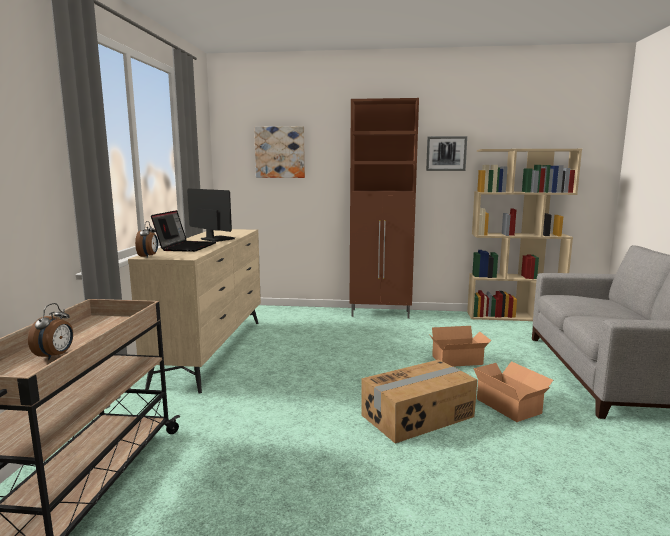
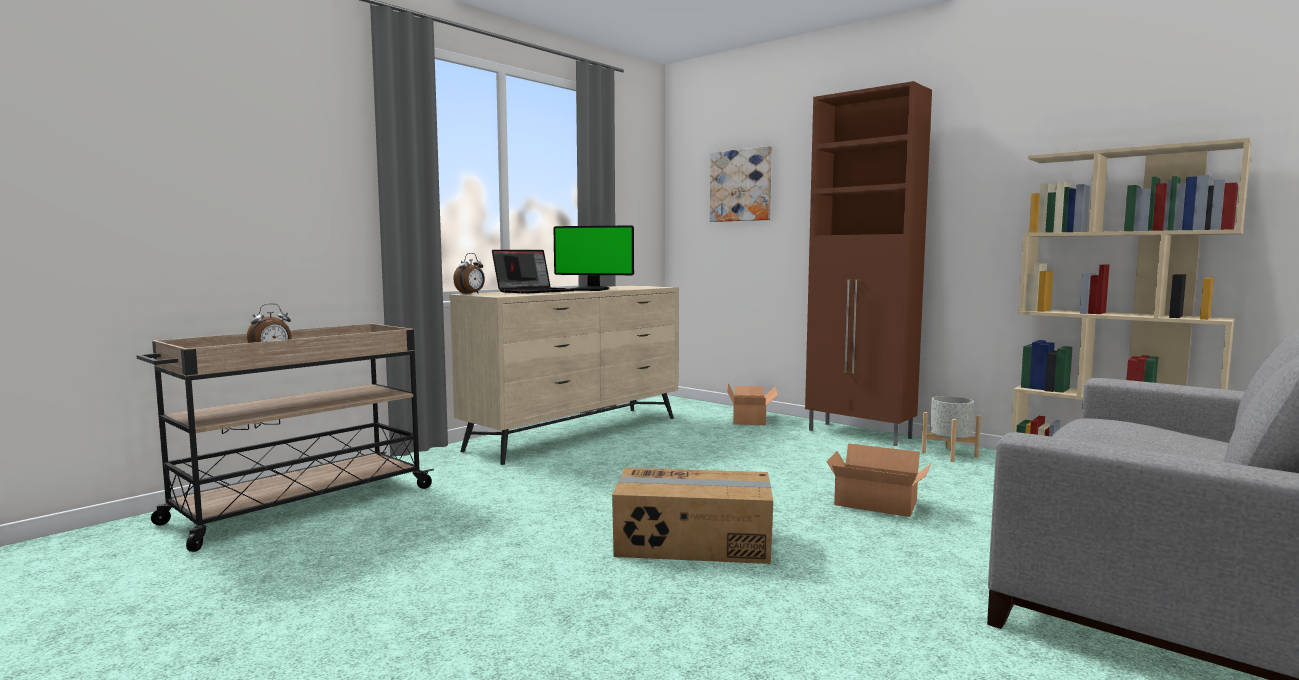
camera: 35 degrees right, 5 degrees down
monitor [187,189,235,242] -> monitor turned 120 degrees clockwise [554,225,634,291]
picture [426,136,467,171] -> none
cardboard box [473,361,553,422] -> cardboard box moved to [727,383,778,425]
none -> grey planter [921,396,981,462]

